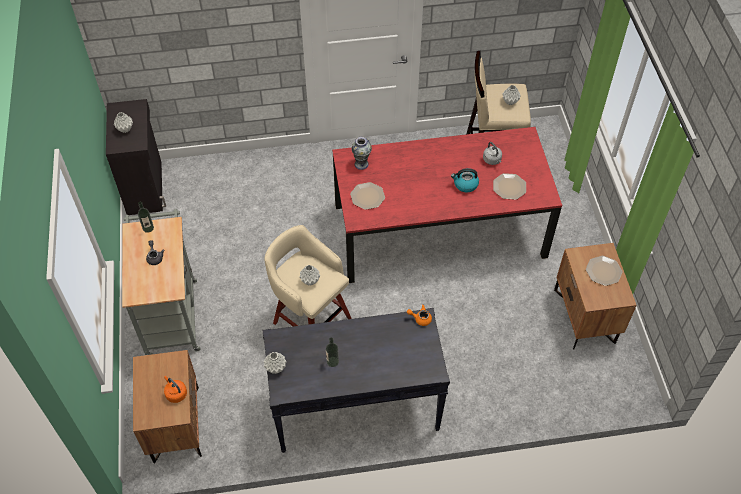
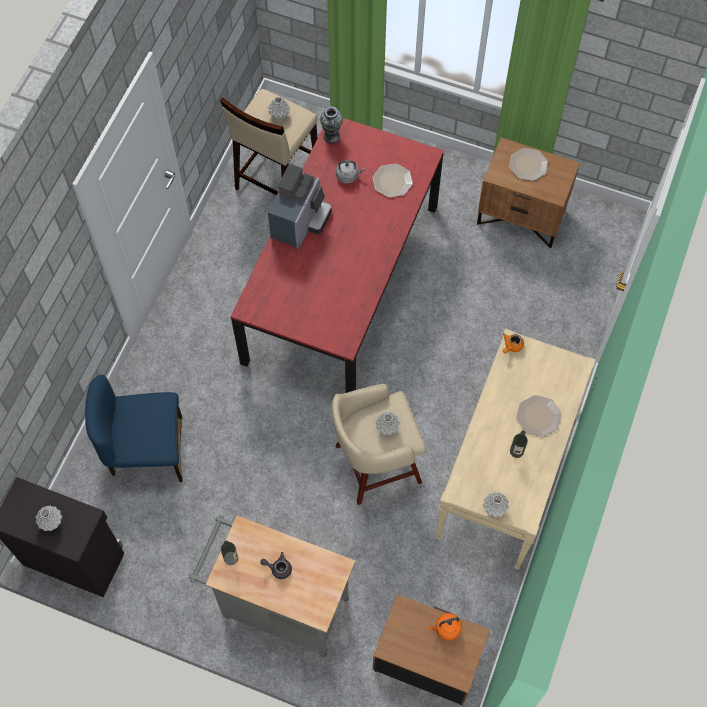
camera: 60 degrees left, 10 degrees up
black console table [263,308,450,453] -> beige console table [436,328,596,569]
plate [350,182,385,210] -> plate moved to [516,395,561,437]
vase [352,137,372,170] -> vase moved to [320,106,343,143]
kettle [451,168,479,193] -> none
none -> blue chair [85,375,183,482]
none -> coffee machine [268,164,332,249]

